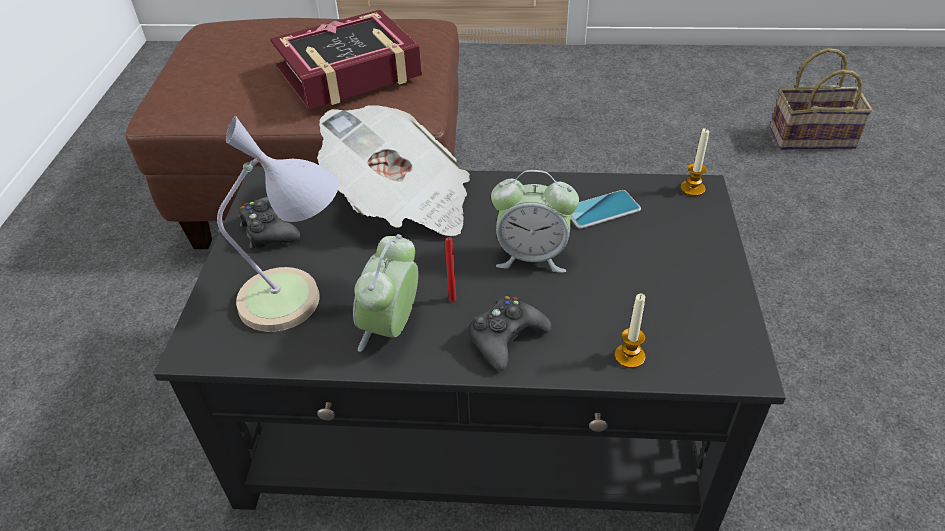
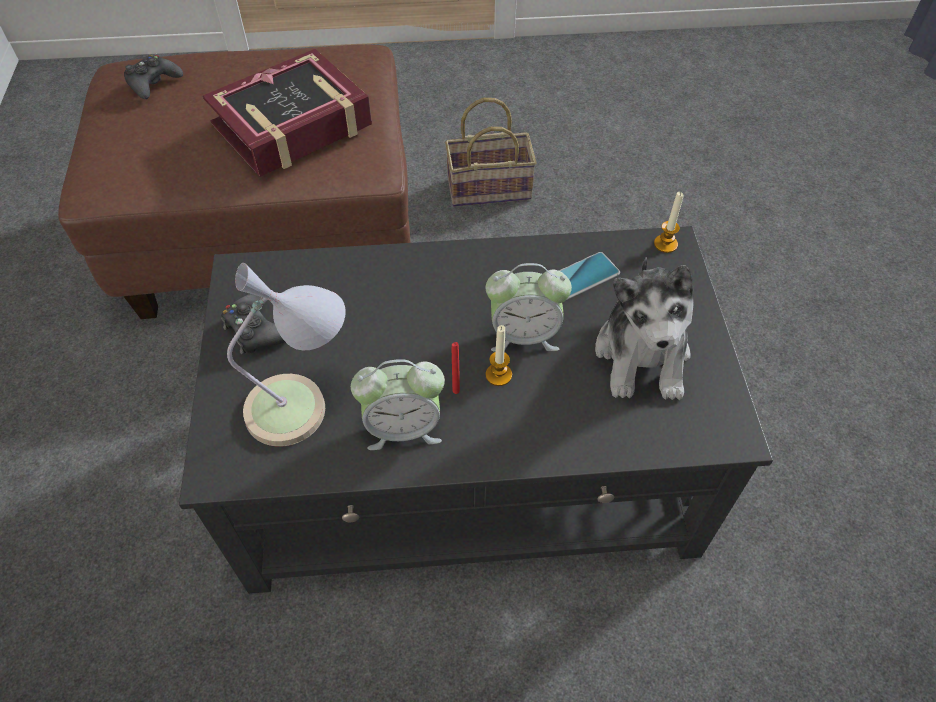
camera: 10 degrees left, 10 degrees up
newspaper [317,105,470,236] -> none
alarm clock [353,234,419,352] -> alarm clock turned 105 degrees counterclockwise [351,359,445,450]
black game controller [469,296,552,371] -> black game controller moved to [124,55,183,99]
candle [615,294,645,368] -> candle moved to [486,325,512,386]
basket [770,48,873,150] -> basket moved to [445,98,537,207]
none -> plush toy [595,257,694,400]

